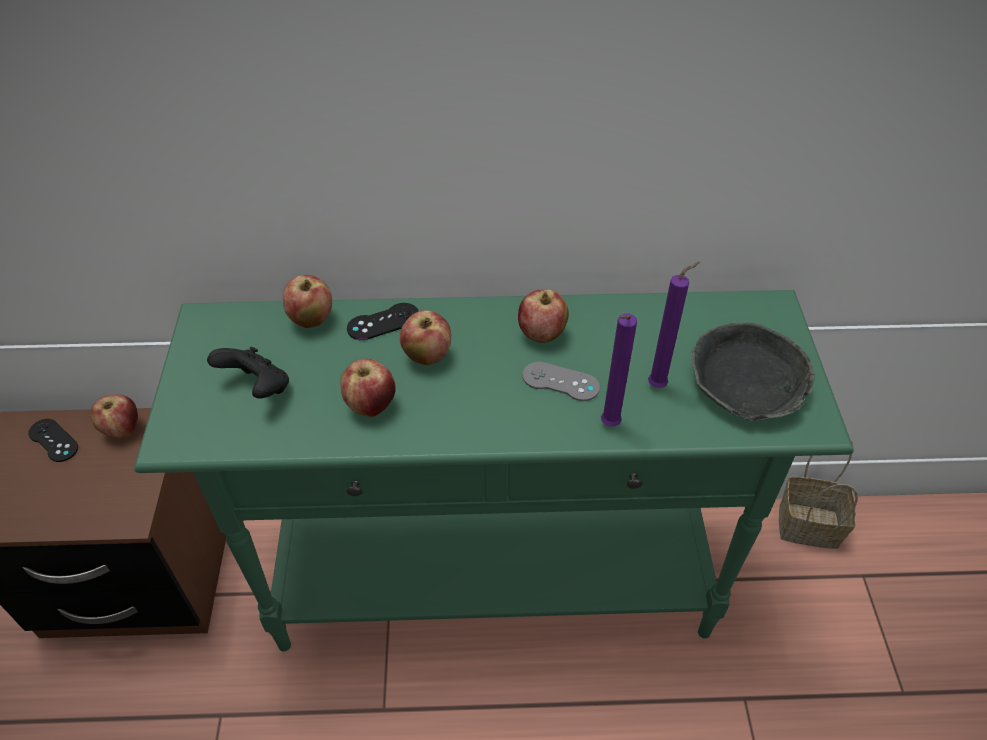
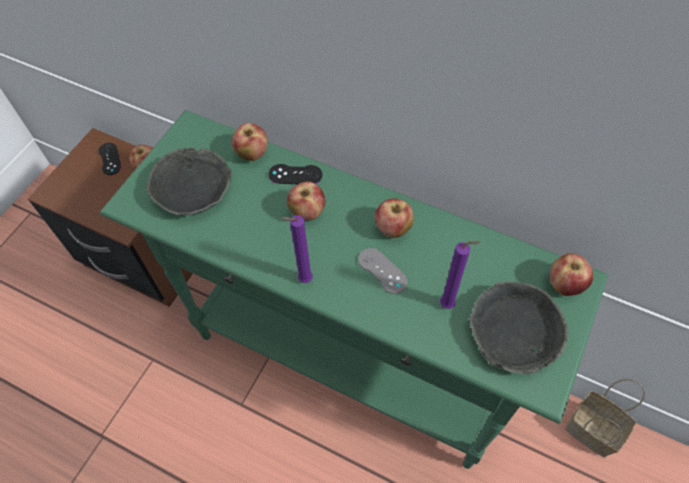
camera: 30 degrees right, 10 degrees up
black game controller [207,347,289,398] -> grey bowl [147,147,231,215]
apple [340,359,396,417] -> apple moved to [550,253,593,296]
purple candle [601,313,637,427] -> purple candle moved to [282,215,313,283]

